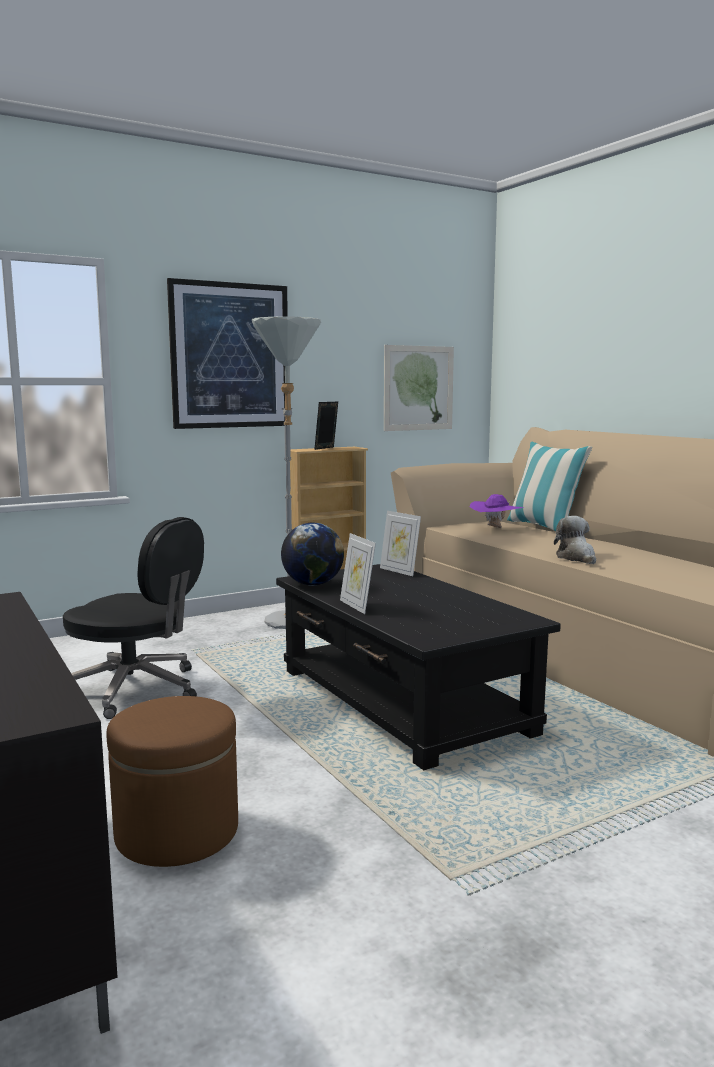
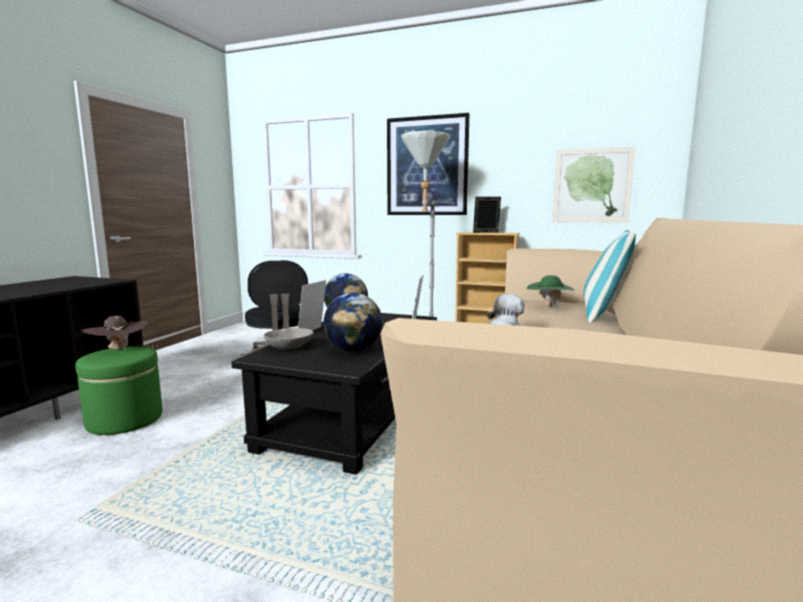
camera: 50 degrees right, 0 degrees up
brown ottoman [107,696,238,867] -> green ottoman [75,346,163,435]
purple hat [470,494,524,528] -> green hat [527,275,575,307]
none -> brown hat [81,315,148,350]
none -> grey bowl [264,328,314,350]
none -> globe [324,293,382,351]

